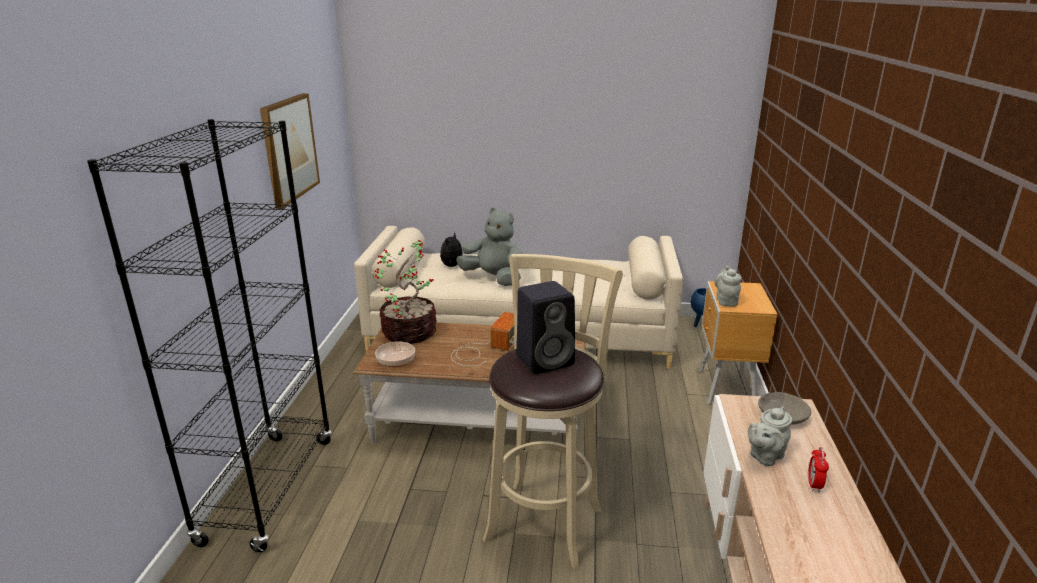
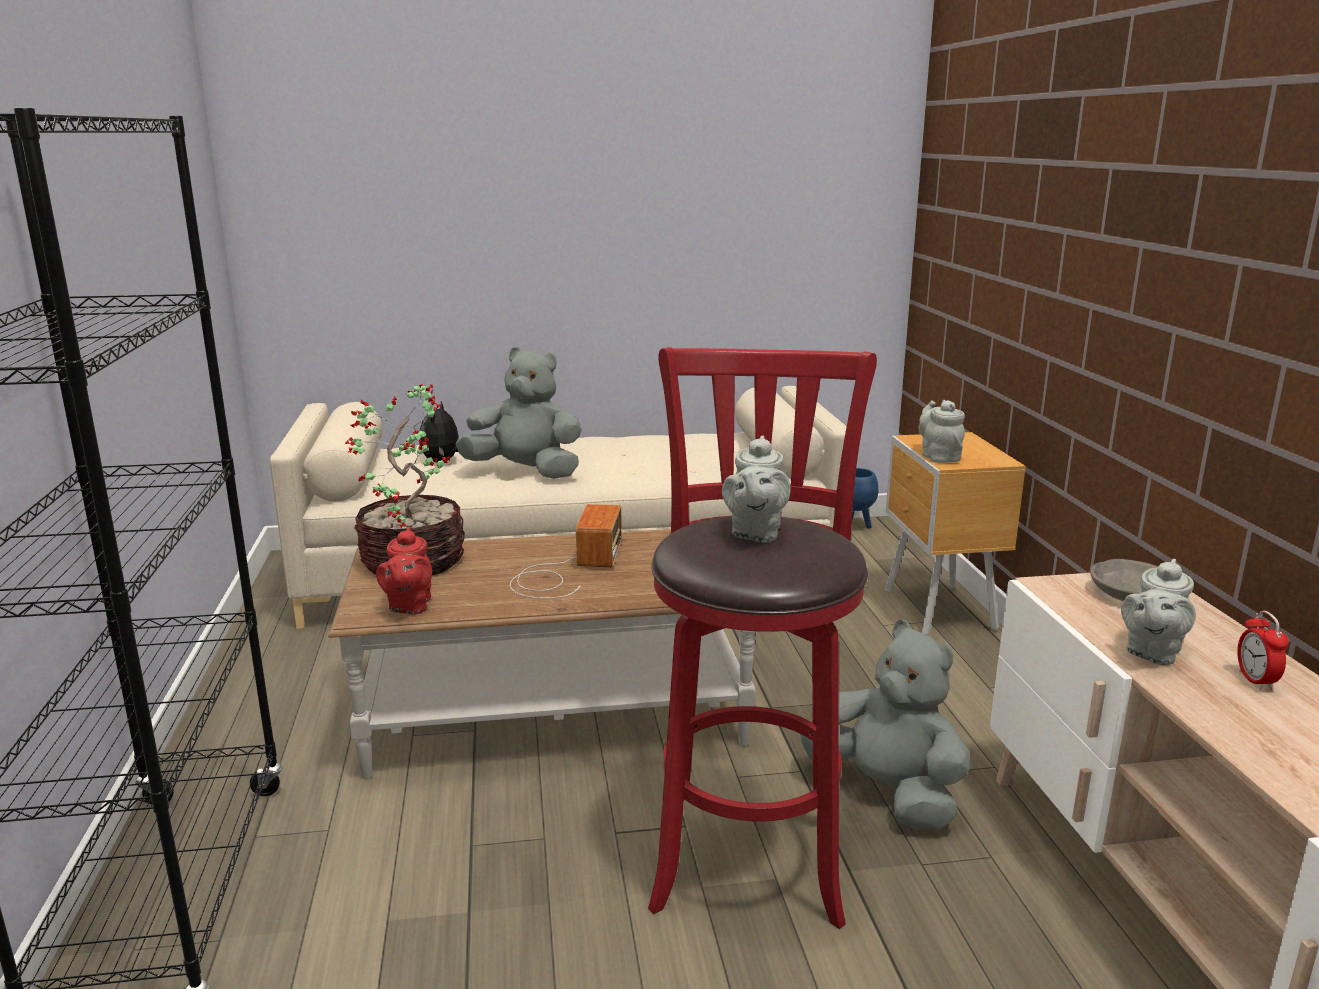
camera: 15 degrees left, 5 degrees down
picture [260,93,320,209] -> none
bowl [375,342,415,368] -> red teapot [376,527,432,615]
beige stool [483,254,623,570] -> red stool [648,347,877,929]
black speaker [516,281,575,374] -> grey teapot [722,435,791,543]
none -> grey plush toy [800,620,970,829]

